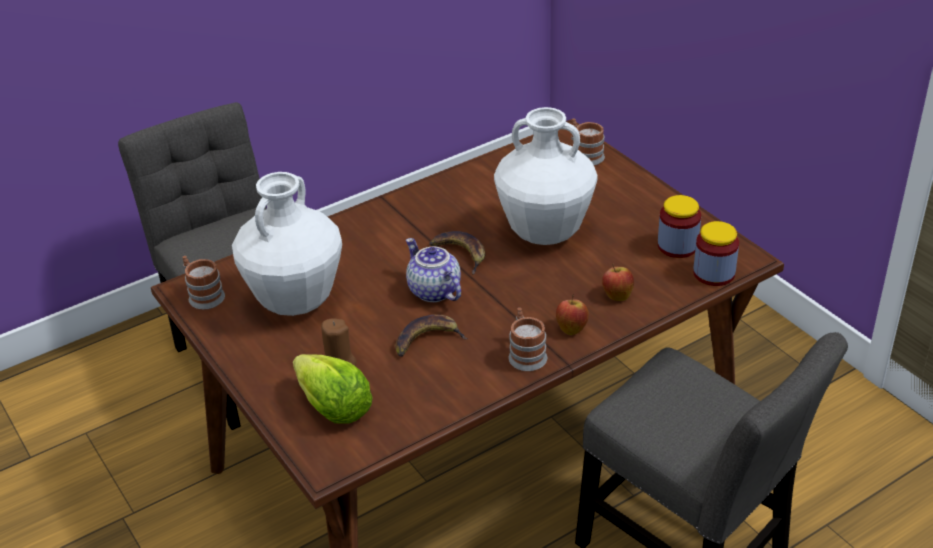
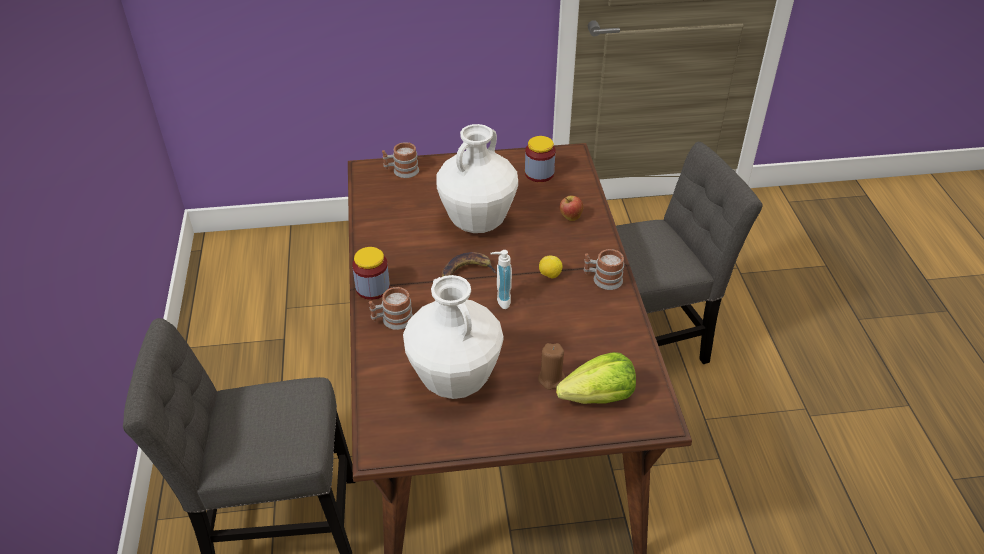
camera: 65 degrees left, 5 degrees up
mug [183,256,225,309] -> mug moved to [369,287,413,330]
banana [395,314,468,357] -> none
teapot [406,238,461,302] -> soap dispenser [490,250,512,309]
apple [556,294,589,335] -> none
jar [693,221,739,286] -> jar moved to [352,247,390,300]
none -> lemon [539,256,562,279]

